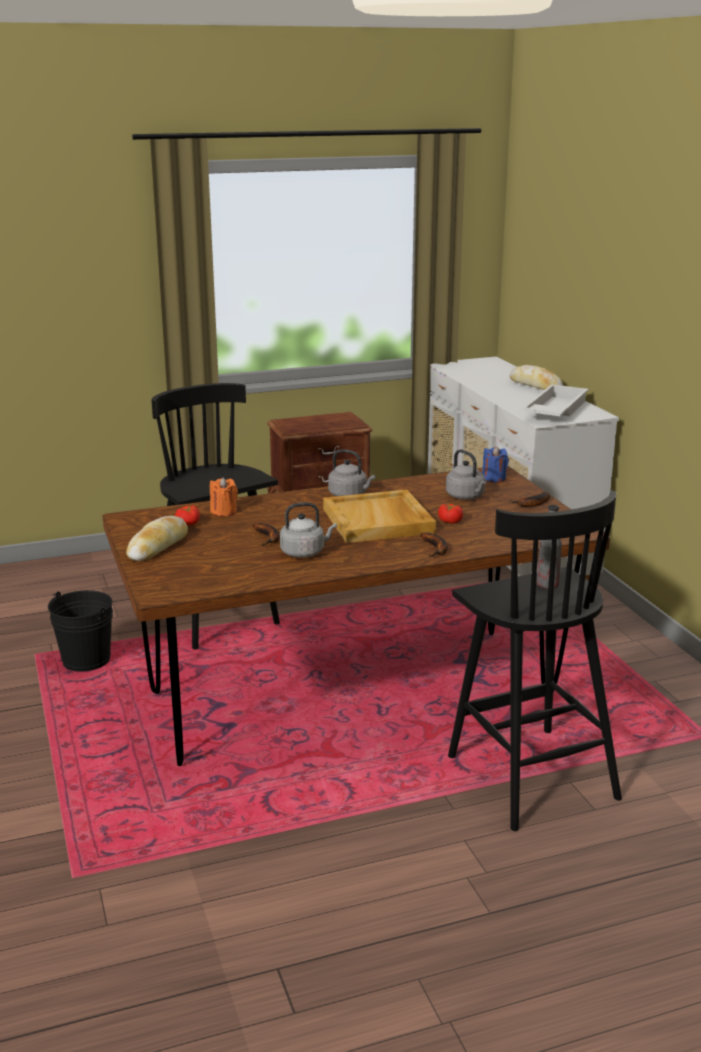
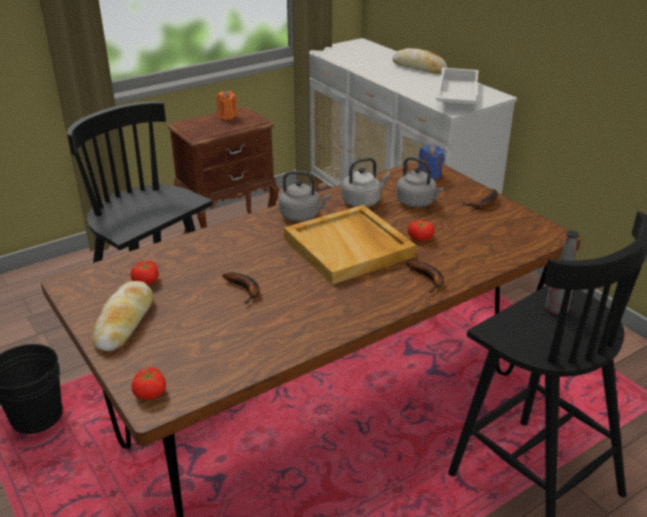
camera: 15 degrees left, 10 degrees up
orange candle [210,477,238,516] -> orange candle moved to [216,90,237,120]
grey kettle [280,503,337,558] -> grey kettle moved to [341,157,390,207]
none -> tomato [131,367,166,400]

